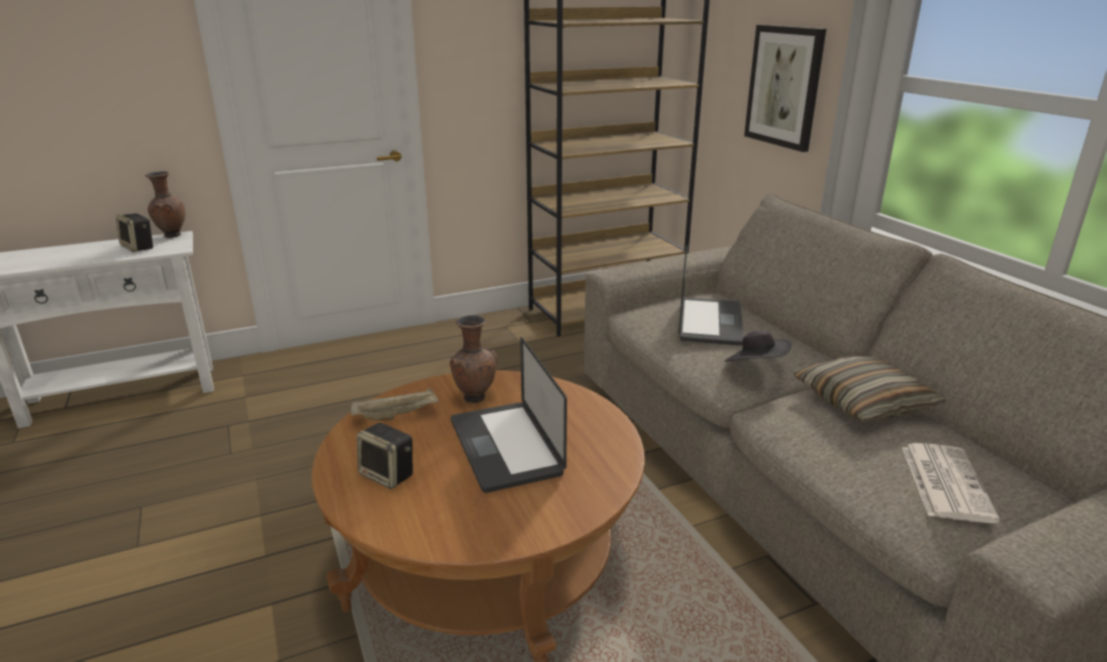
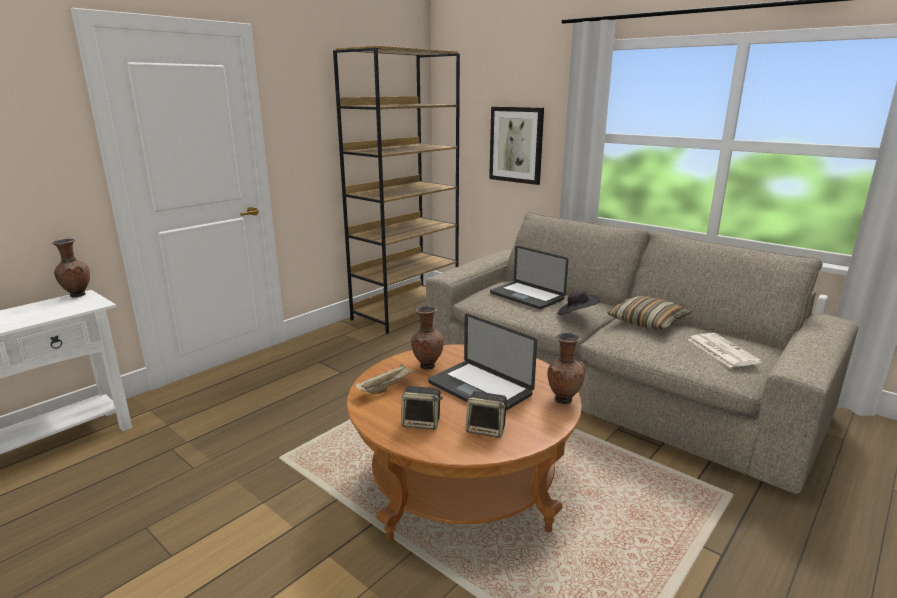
camera: 25 degrees left, 5 degrees down
speaker [116,213,154,252] -> speaker moved to [466,391,509,438]
laptop [679,245,744,346] -> laptop turned 150 degrees clockwise [490,246,568,309]
none -> brown vase [547,332,585,404]

